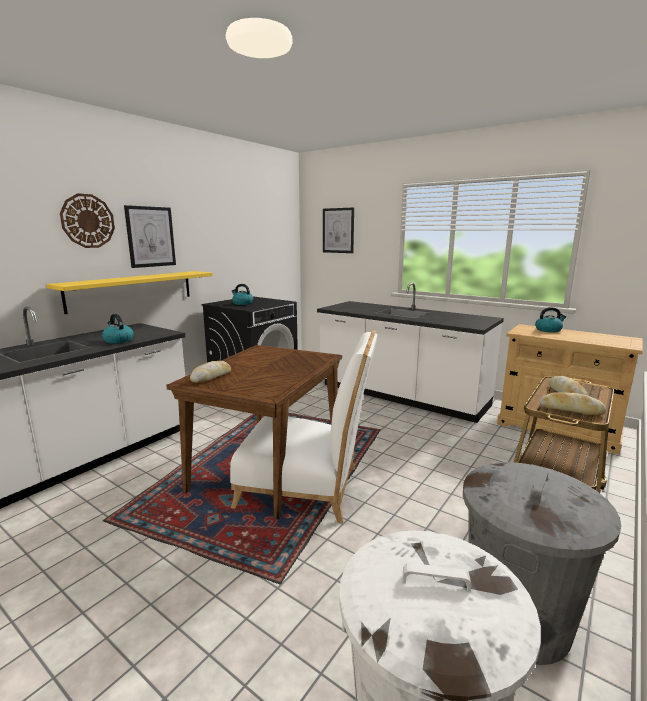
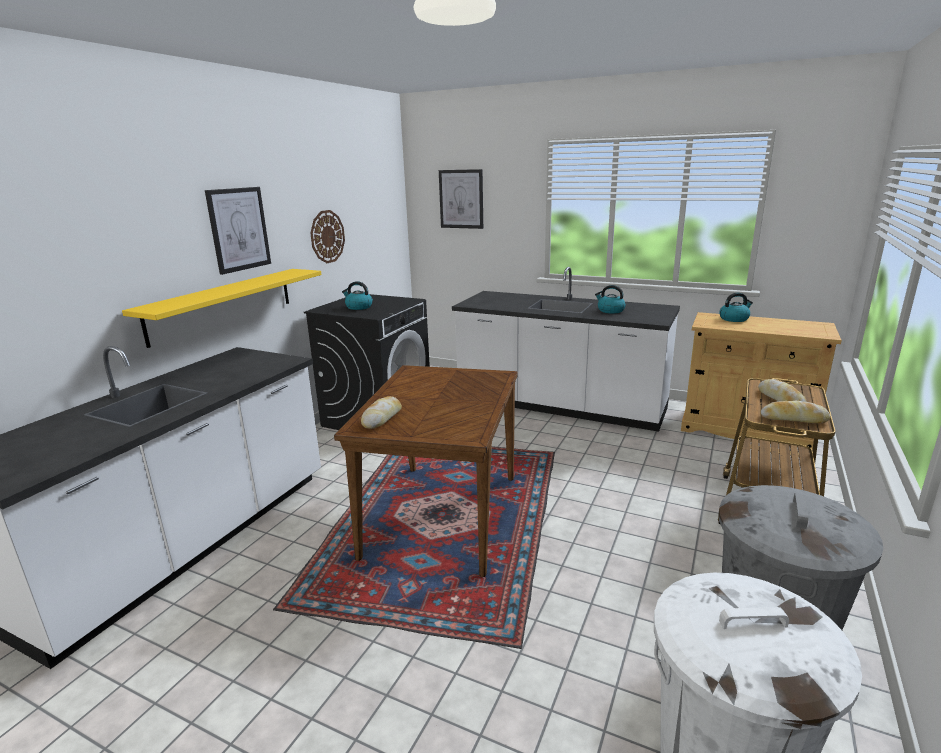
camera: 10 degrees left, 5 degrees up
wall clock [60,193,115,248] -> wall clock moved to [310,210,345,263]
kettle [102,314,134,344] -> kettle moved to [595,285,626,313]
white chair [230,330,377,523] -> none

